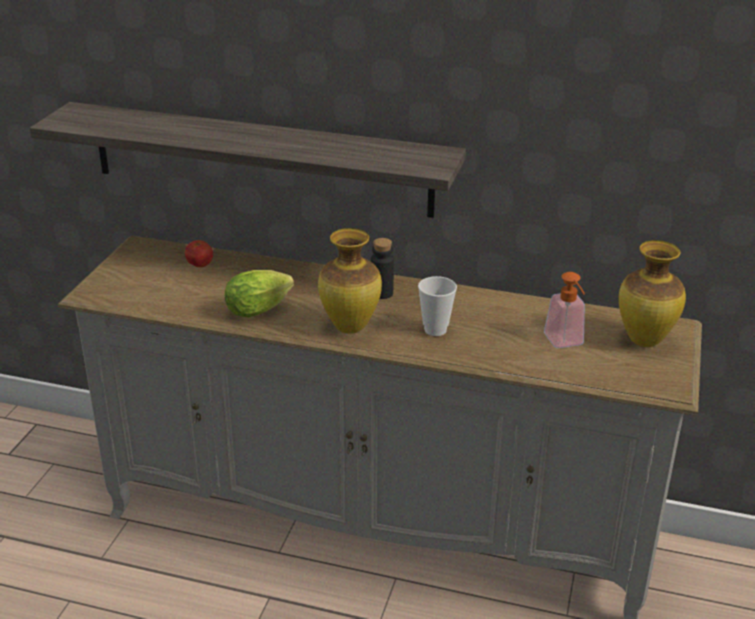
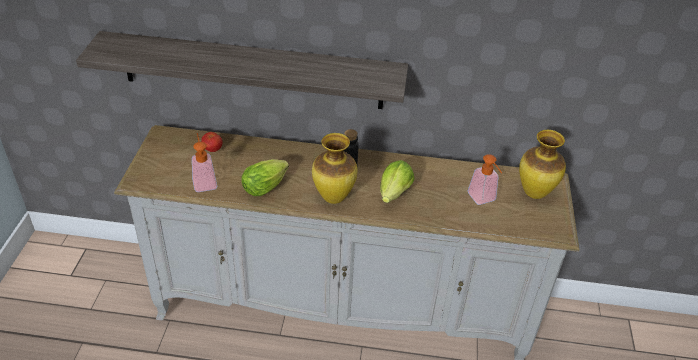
camera: 10 degrees left, 10 degrees up
cup [418,276,457,336] -> lettuce [380,160,415,203]
none -> soap dispenser [192,133,217,192]

